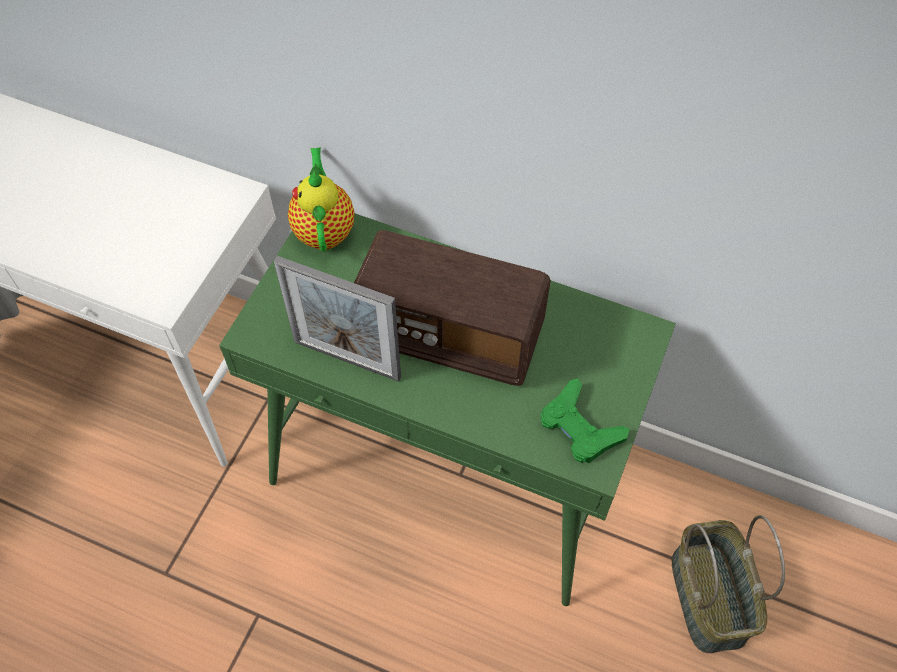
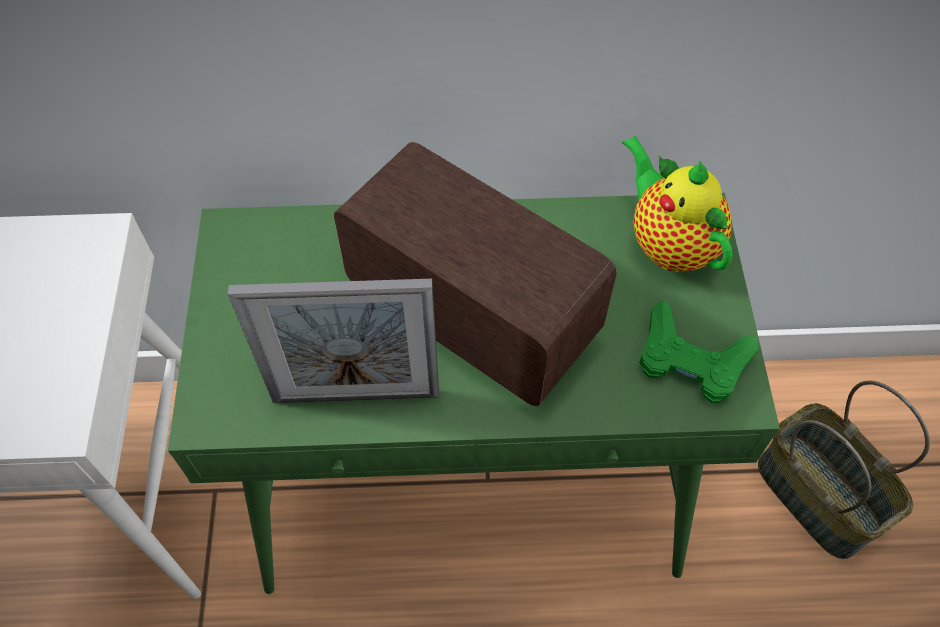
camera: 25 degrees left, 0 degrees up
teapot [288,147,354,252] -> teapot moved to [622,136,732,272]
radio [354,230,551,386] -> radio turned 135 degrees counterclockwise [334,142,617,406]

